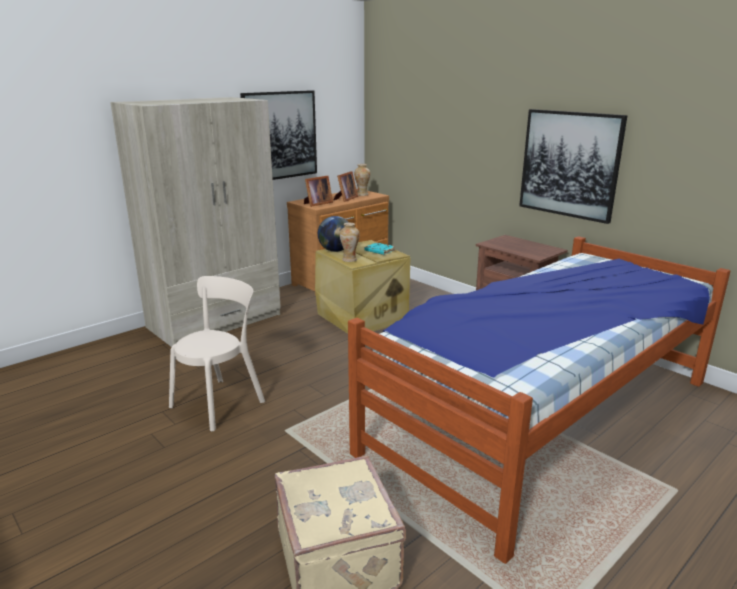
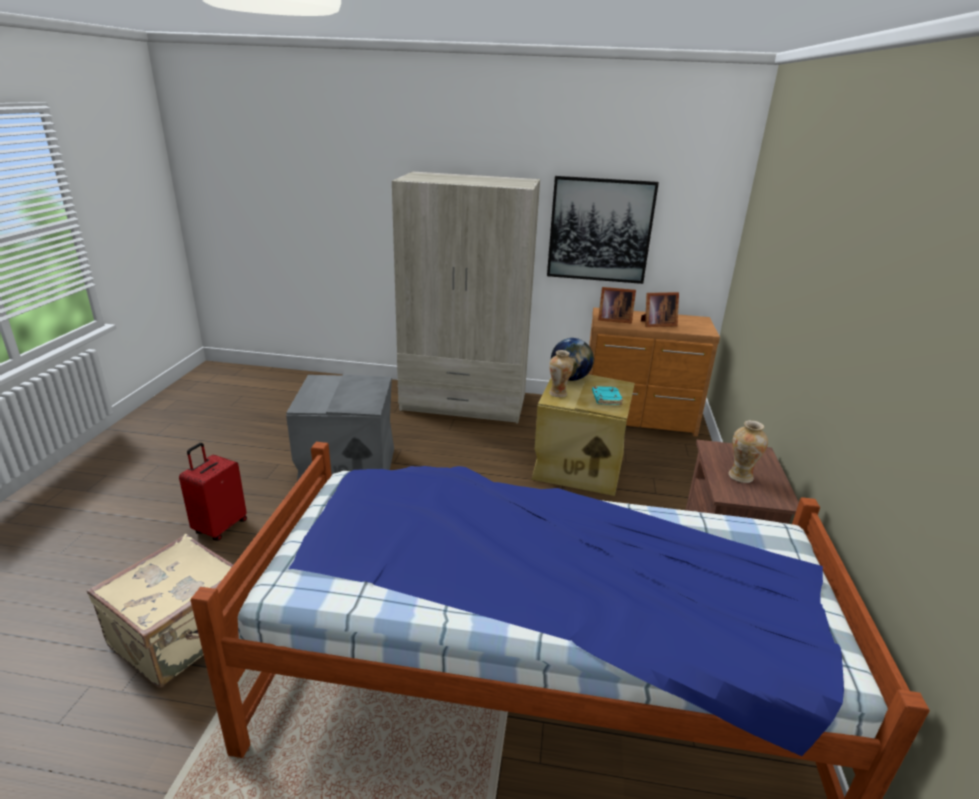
camera: 50 degrees right, 5 degrees up
beige chair [169,276,265,432] -> grey storage box [286,374,394,481]
vase [354,164,370,196] -> vase moved to [729,420,768,483]
picture [519,109,628,224] -> none
none -> red suitcase [179,443,247,541]

